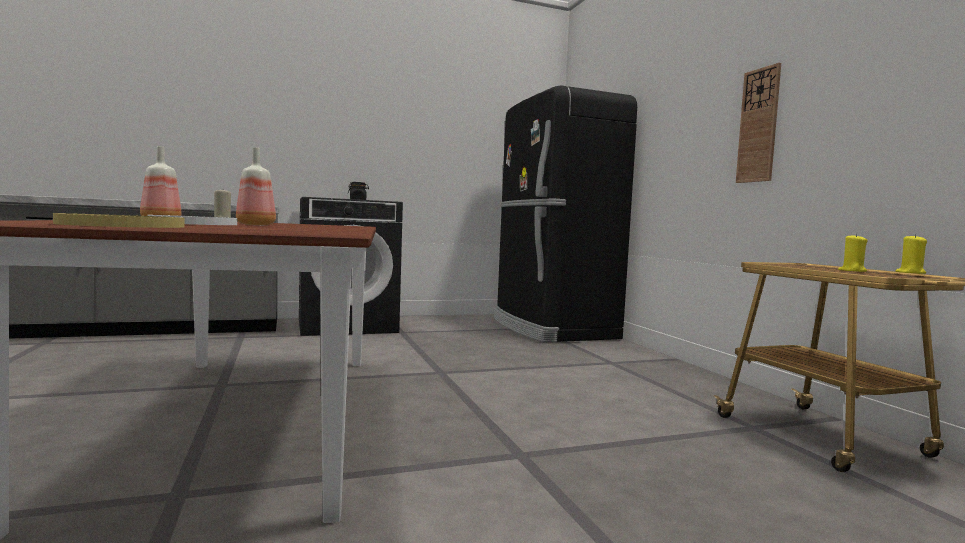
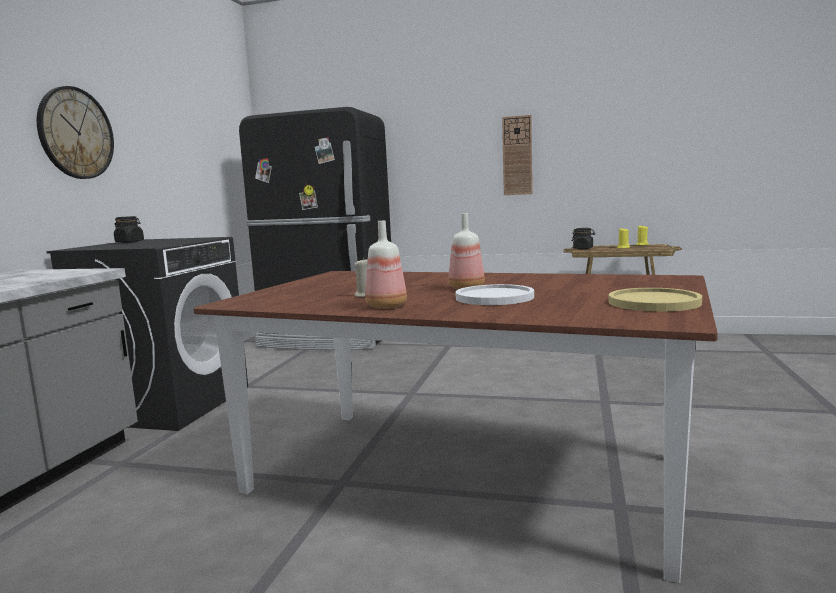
camera: 55 degrees left, 5 degrees up
none -> wall clock [37,86,114,179]
none -> black jar [572,228,595,249]

